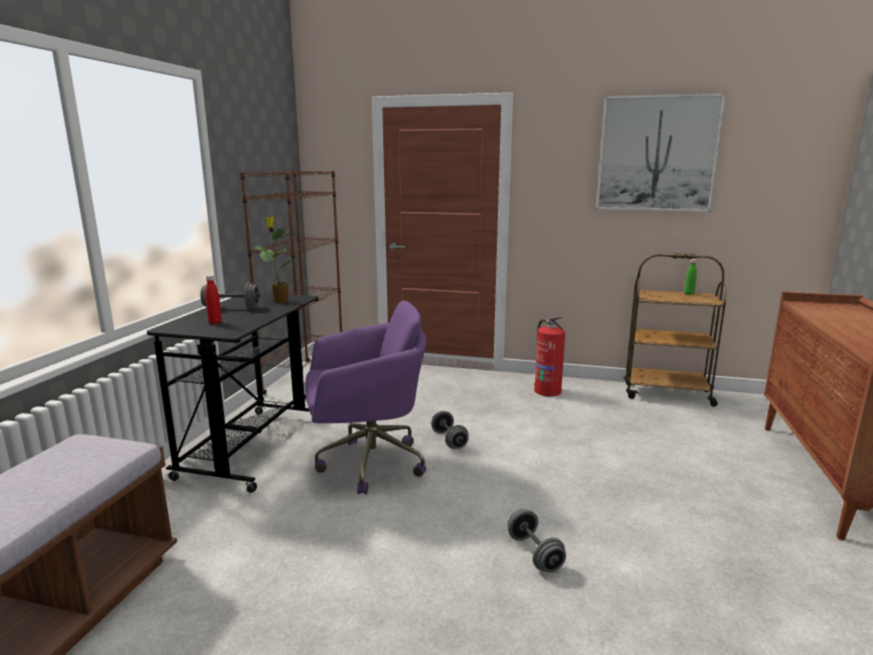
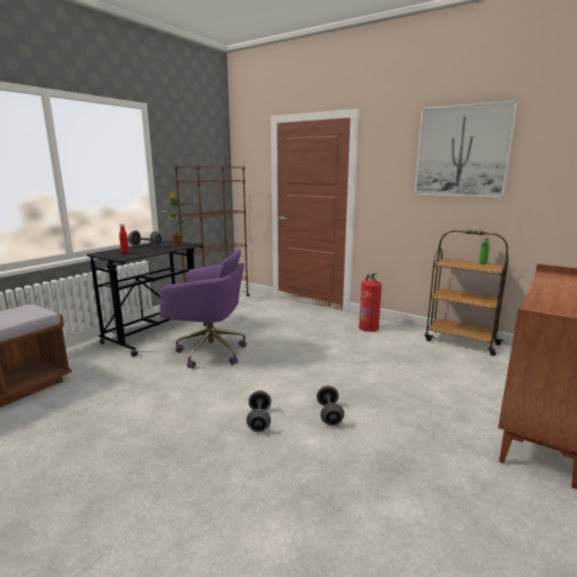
camera: 20 degrees right, 0 degrees up
grey dumbbell [431,411,469,449] -> grey dumbbell moved to [317,386,344,426]

